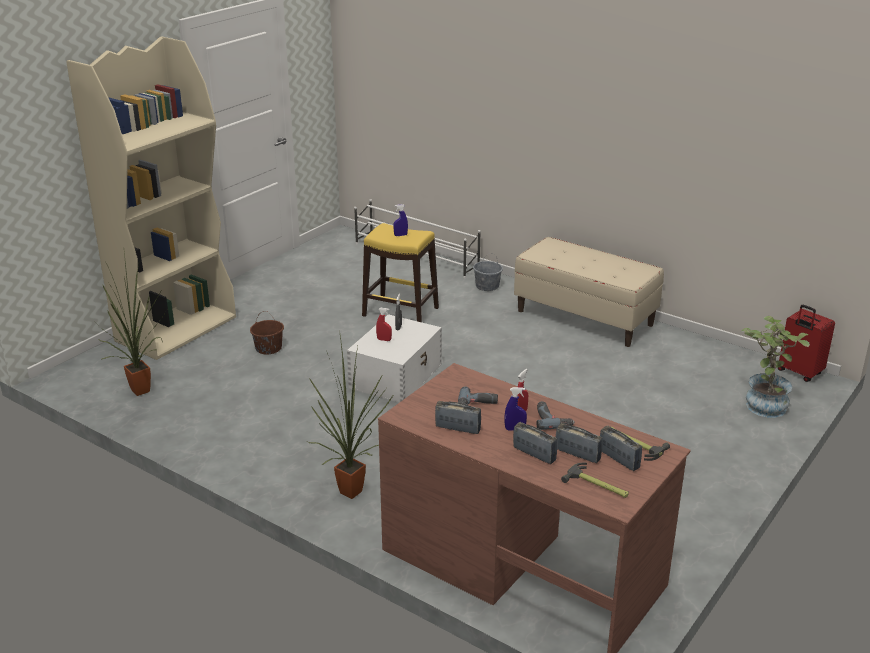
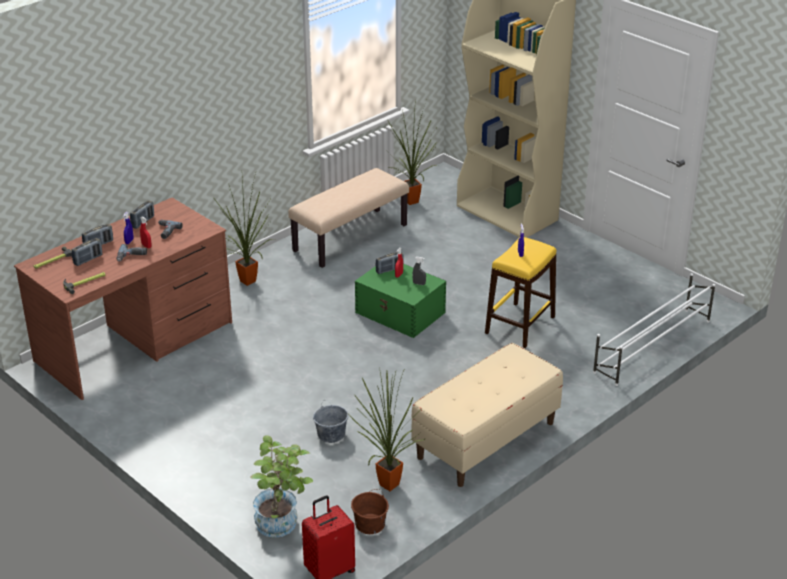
camera: 100 degrees right, 5 degrees up
brown bucket [250,311,284,354] -> brown bucket moved to [351,489,389,534]
white storage box [347,314,442,403] -> green storage box [355,264,446,338]
grey bucket [473,253,503,291] -> grey bucket moved to [313,400,349,443]
radio [600,426,642,471] -> radio moved to [375,252,404,274]
none -> beige bench [288,168,409,268]
none -> potted plant [349,367,426,491]

